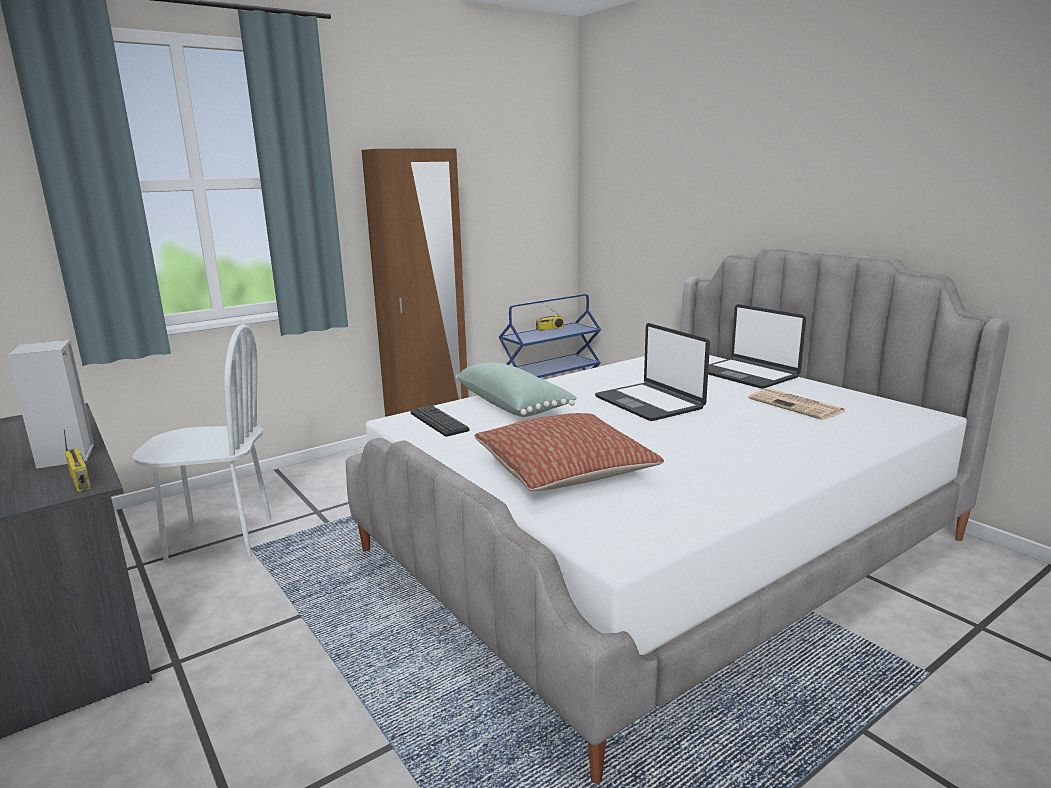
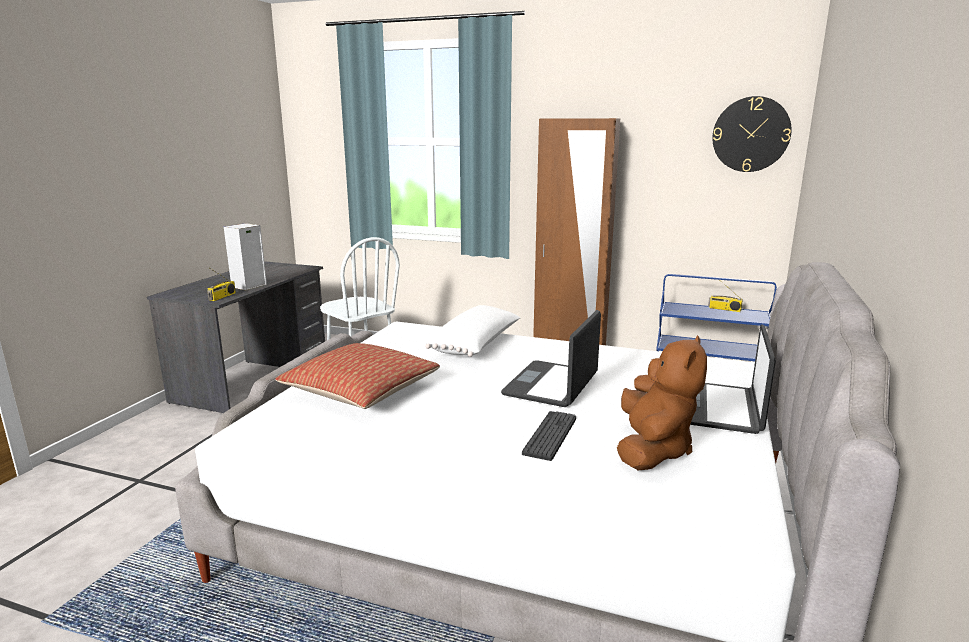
camera: 55 degrees right, 0 degrees up
keyboard [411,405,469,437] -> keyboard moved to [522,411,576,461]
green pillow [456,362,577,417] -> white pillow [425,305,520,357]
newspaper [748,388,847,420] -> brown plush toy [617,335,707,471]
none -> wall clock [712,96,792,172]

